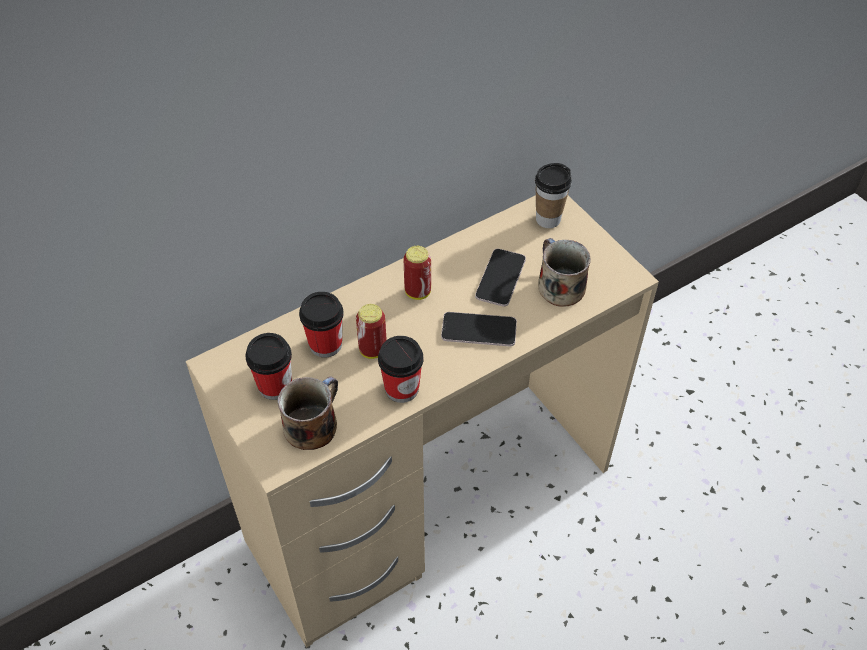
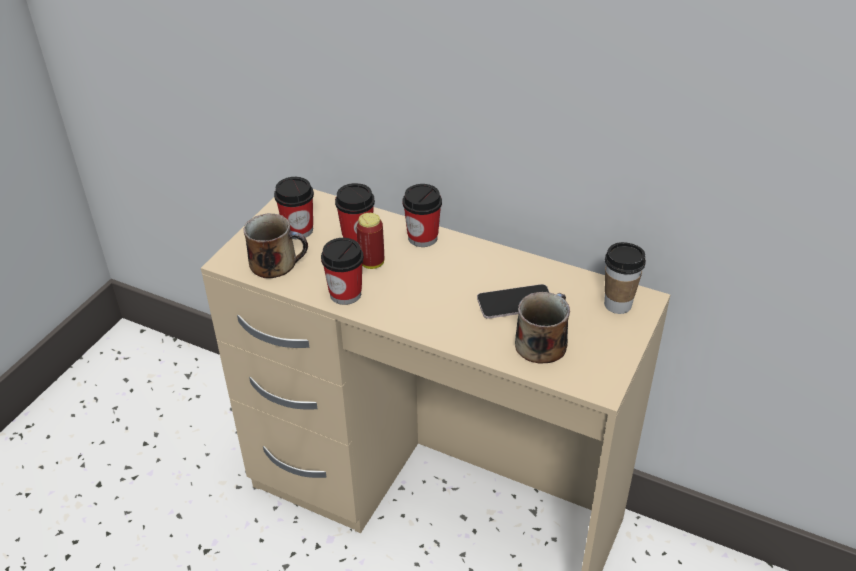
camera: 60 degrees right, 10 degrees down
can [403,246,431,300] -> none
phone [441,312,517,346] -> none
none -> cup [403,184,442,247]

